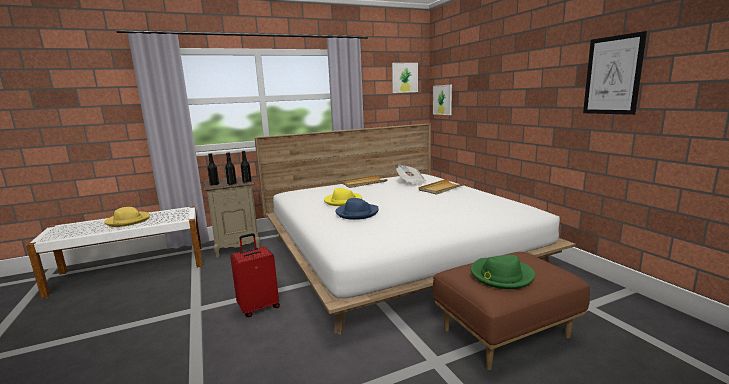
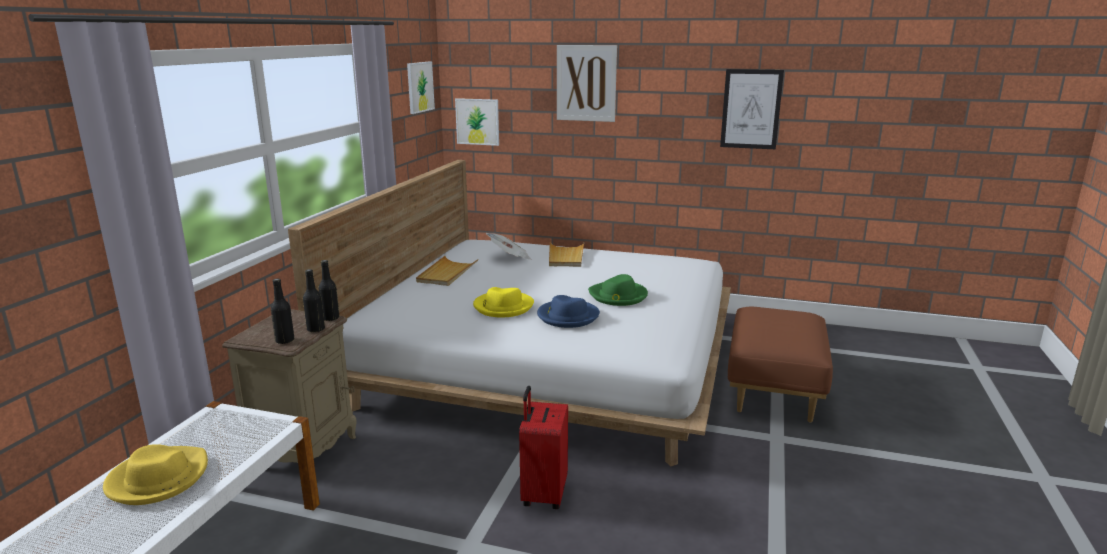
camera: 50 degrees left, 5 degrees up
green hat [470,255,535,289] -> green hat moved to [588,274,648,306]
none -> picture [557,45,617,122]

